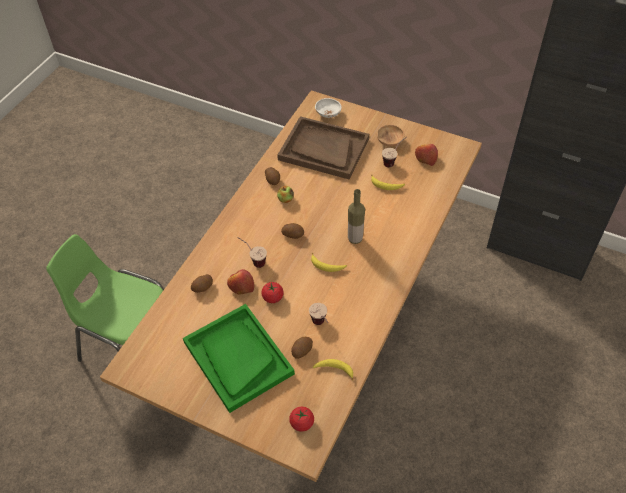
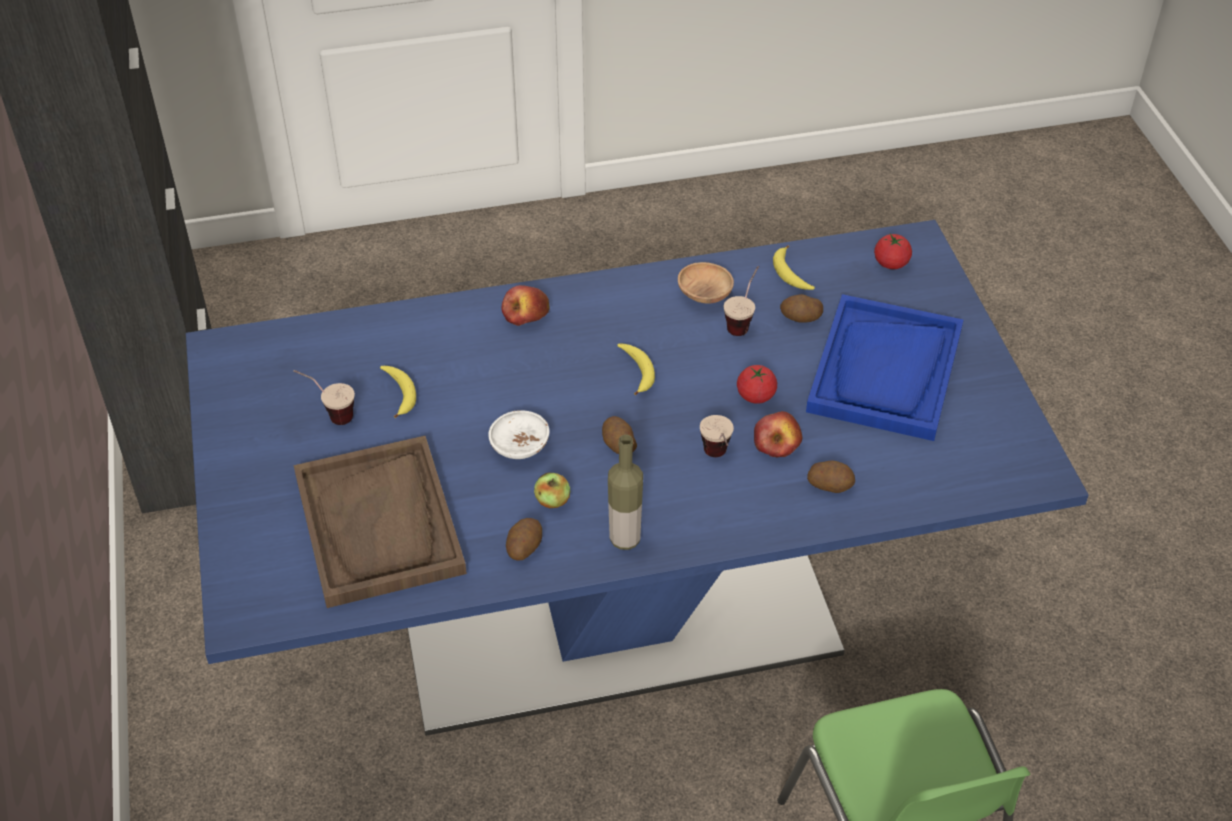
camera: 130 degrees left, 5 degrees down
beige dining table [100,90,482,482] -> blue dining table [186,220,1089,736]
green tray [183,304,295,413] -> blue tray [806,294,963,441]
white bowl [315,98,342,118] -> white bowl moved to [488,410,549,459]
bottle [348,189,365,244] -> bottle moved to [608,435,643,550]
brown bowl [377,125,404,146] -> brown bowl moved to [678,262,734,304]
apple [415,144,438,166] -> apple moved to [501,285,549,326]

